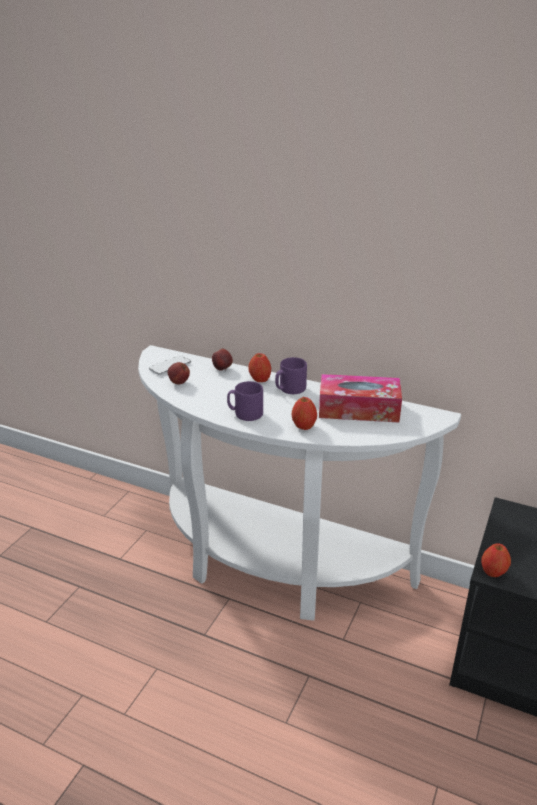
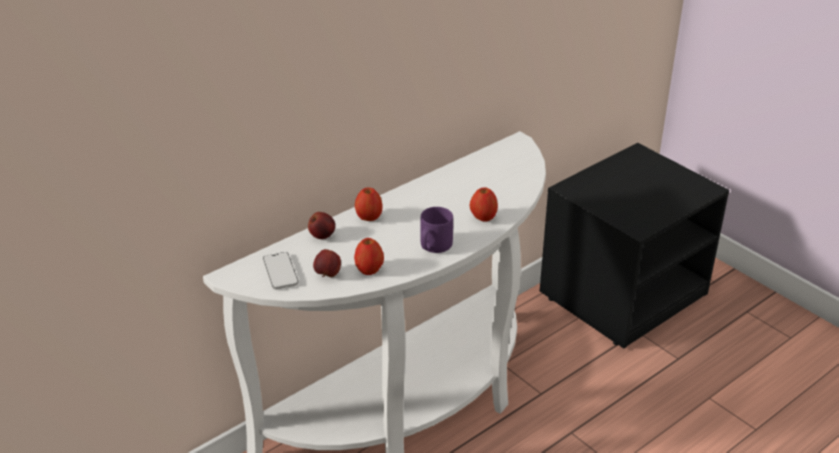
camera: 65 degrees left, 5 degrees up
purple mug [275,357,307,394] -> none
tissue box [319,374,402,422] -> none
apple [481,544,511,577] -> apple moved to [354,238,384,275]

